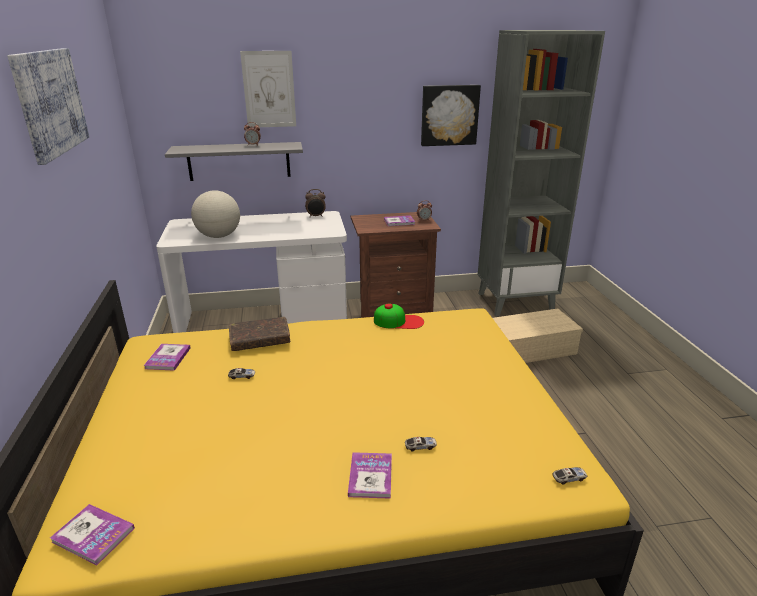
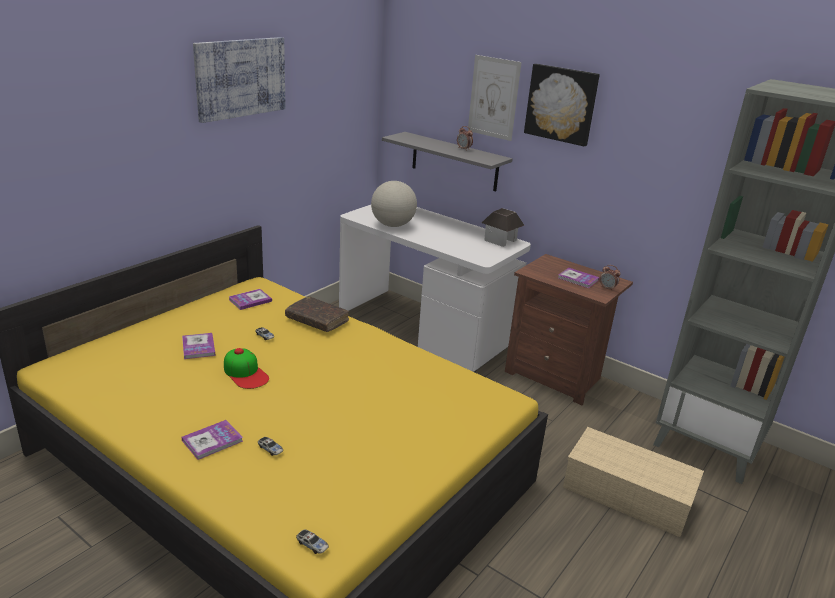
camera: 45 degrees right, 0 degrees up
book [50,504,135,565] -> book moved to [182,333,216,359]
alarm clock [305,189,326,217] -> toy house [482,208,525,247]
cap [374,303,424,329] -> cap moved to [224,348,269,389]
picture [421,85,481,146] -> picture moved to [524,64,600,146]

